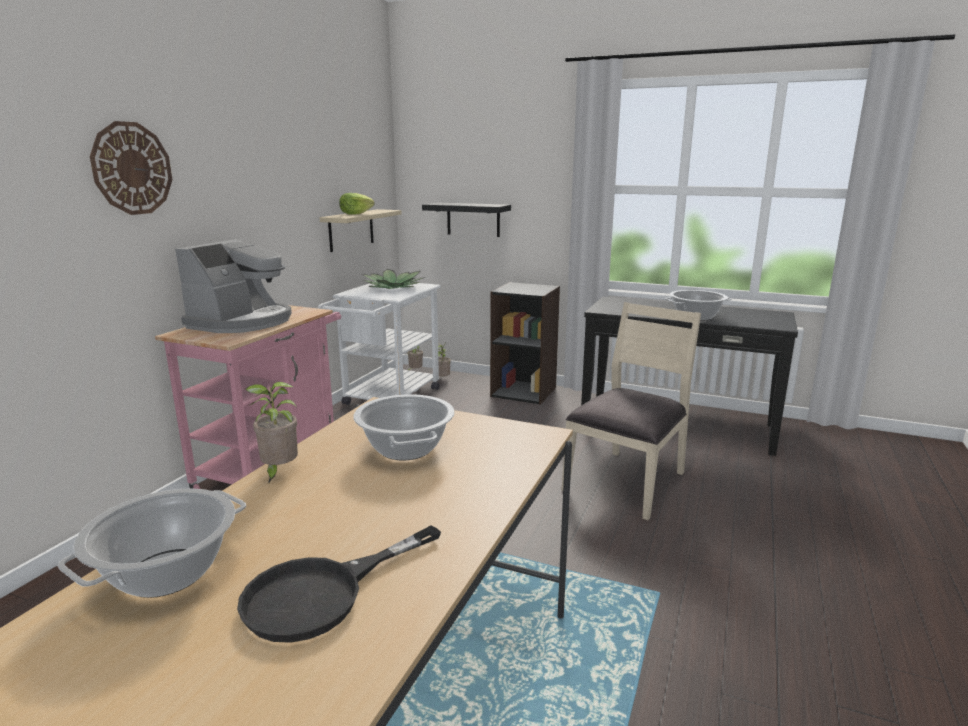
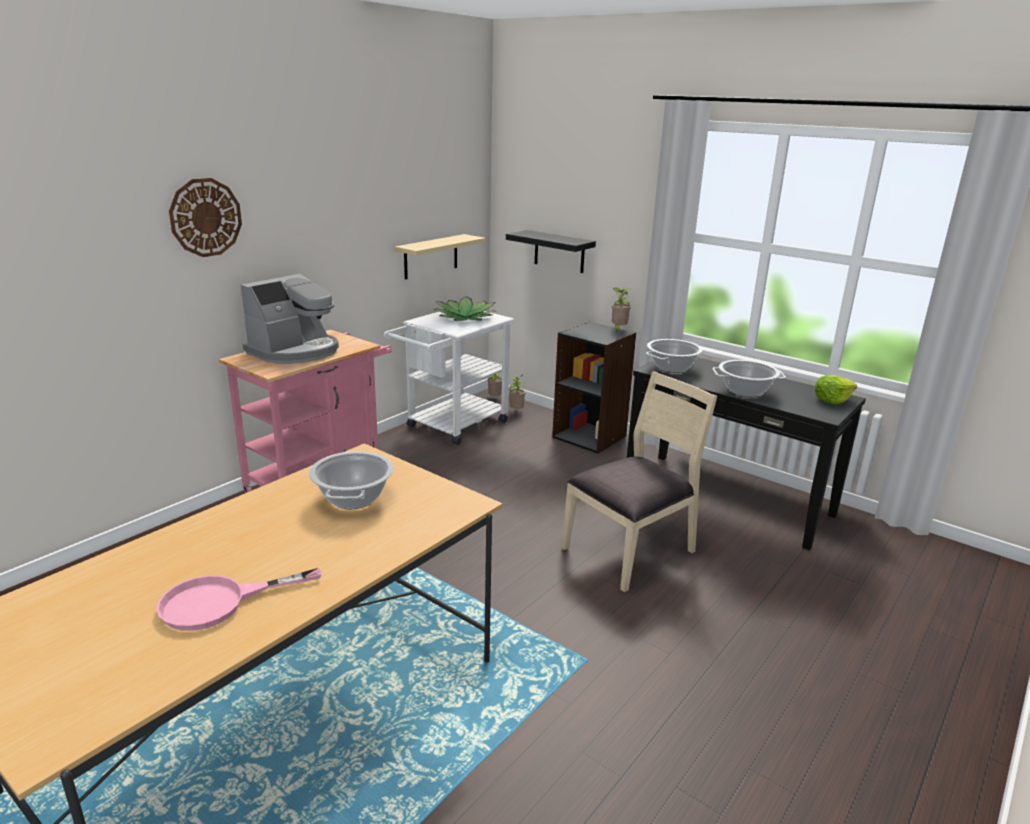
camera: 15 degrees right, 5 degrees up
cooking pot [58,488,246,598] -> cooking pot moved to [646,339,703,373]
black frying pan [237,526,441,643] -> pink frying pan [156,568,322,631]
potted plant [246,382,298,484] -> potted plant moved to [612,288,632,332]
lettuce [339,193,375,214] -> lettuce moved to [815,375,857,404]

